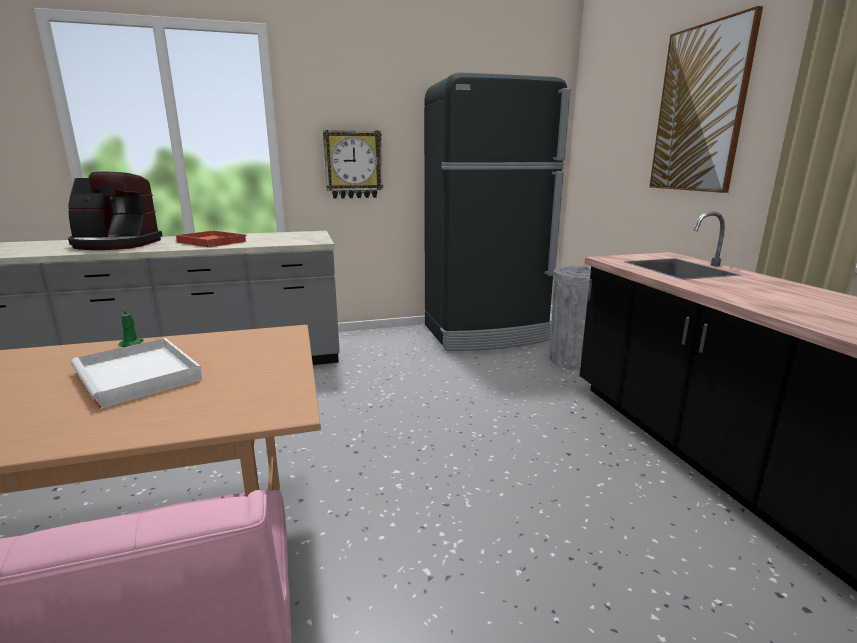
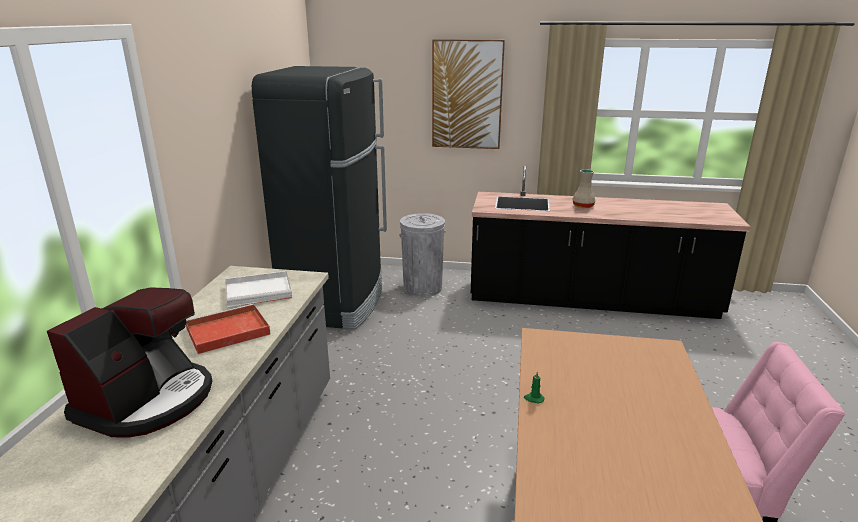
camera: 65 degrees left, 5 degrees up
white tray [71,338,203,409] -> white tray moved to [226,271,292,307]
wall clock [323,130,383,199] -> none
none -> beige vase [572,169,595,208]

